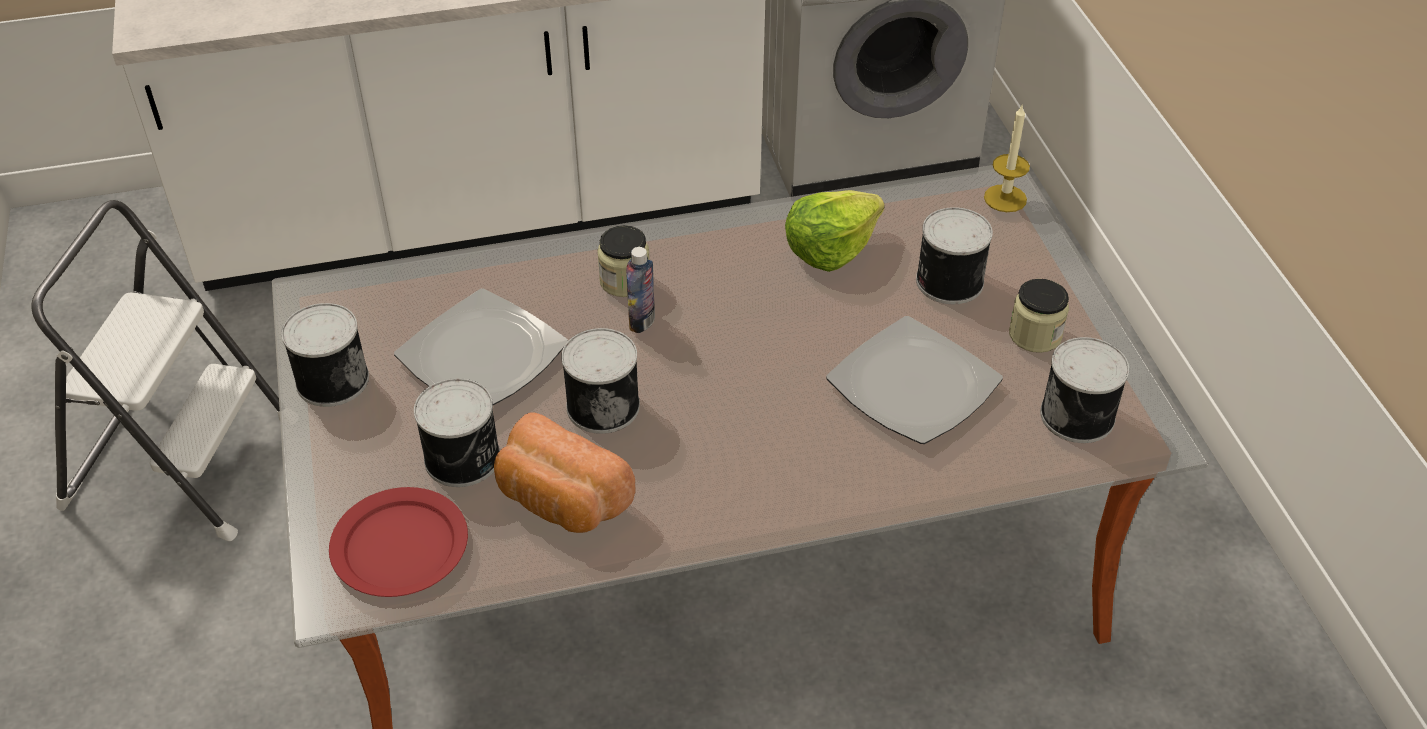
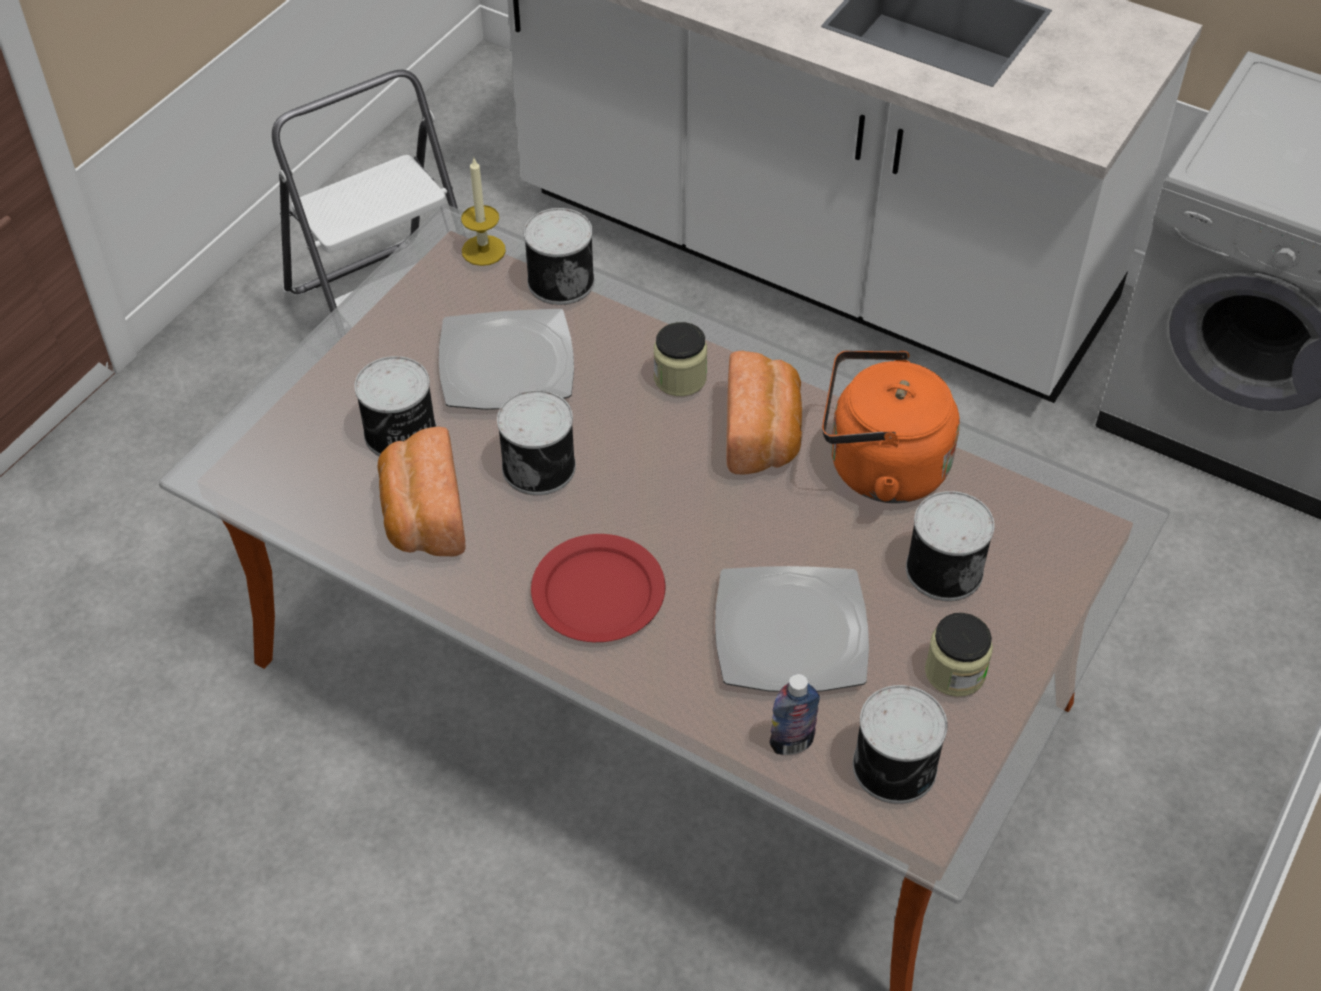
camera: 45 degrees right, 5 degrees up
can [281,303,369,407] -> can moved to [524,208,595,305]
red plate [329,487,468,597] -> red plate moved to [531,534,666,642]
bottle [626,247,655,333] -> bottle moved to [770,674,820,755]
lettuce [785,190,885,272] -> orange kettle [822,350,960,503]
candle [984,105,1030,212] -> candle moved to [461,158,506,266]
none -> bread [726,351,802,475]

